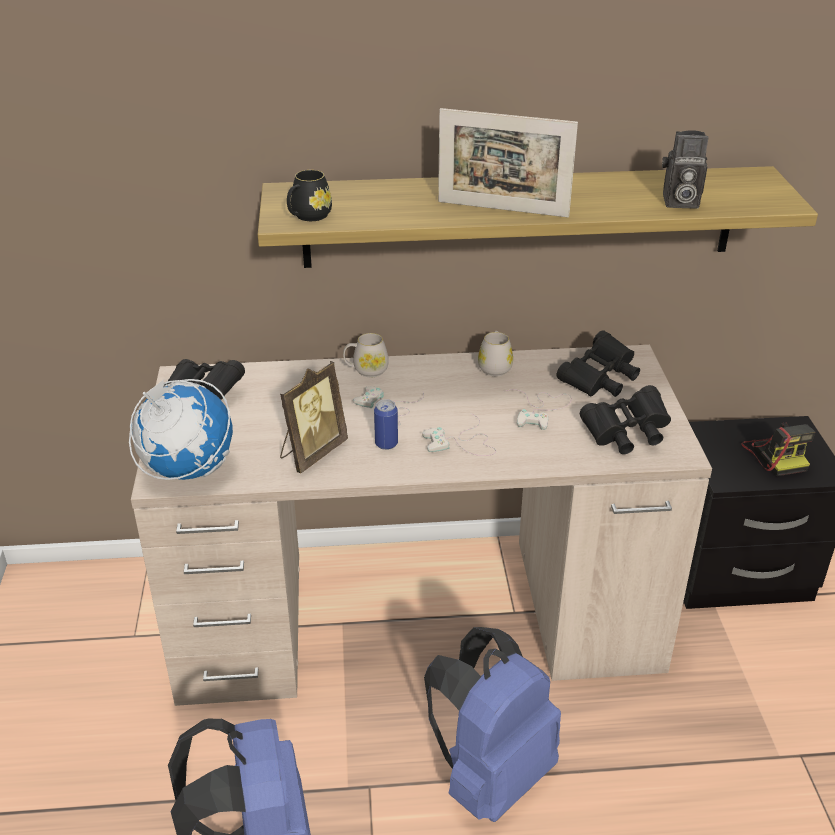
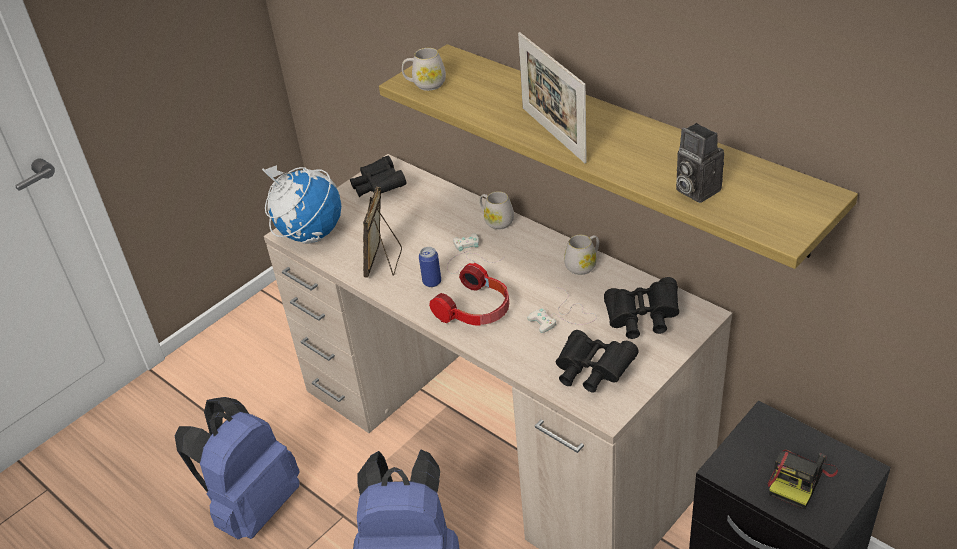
camera: 50 degrees right, 5 degrees up
picture frame [280,361,348,473] -> picture frame turned 105 degrees clockwise [363,187,402,278]
black mug [287,170,332,221] -> white mug [402,48,446,91]
white game controller [422,414,496,456] -> headphones [429,263,509,326]

